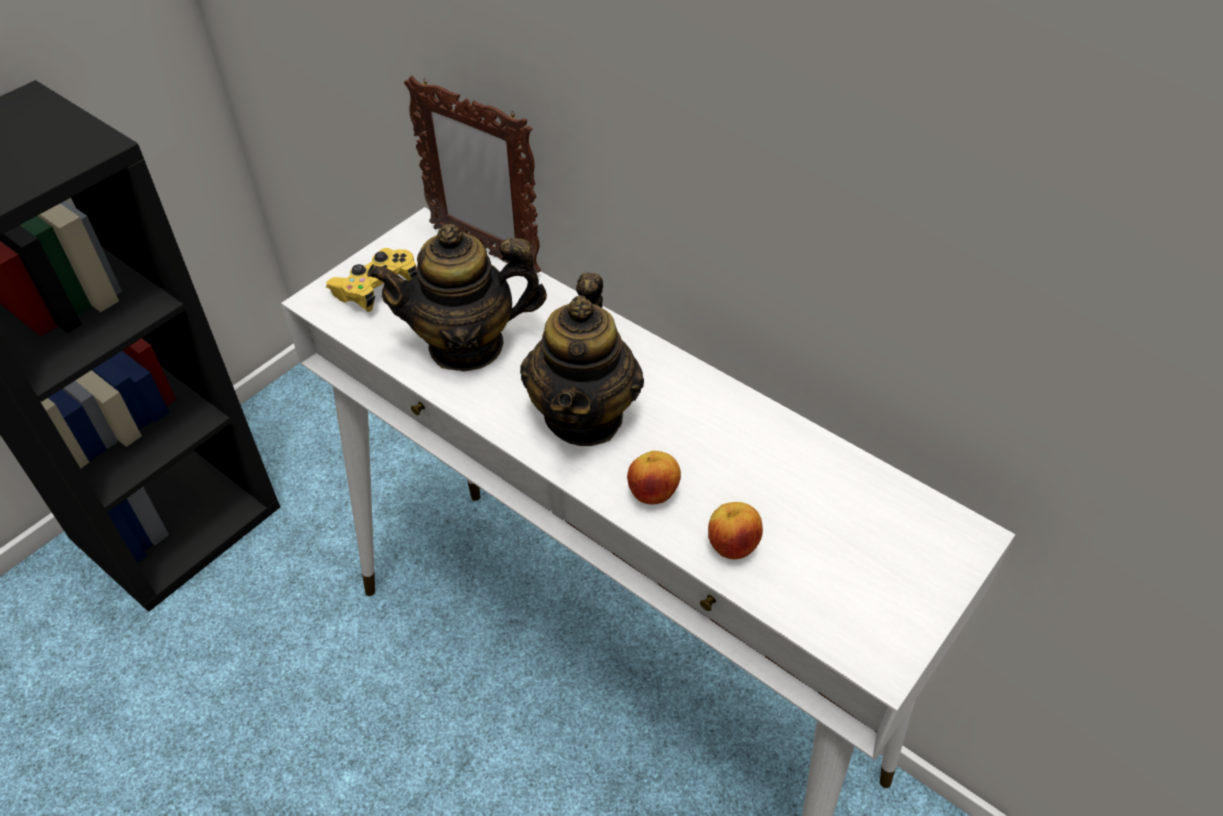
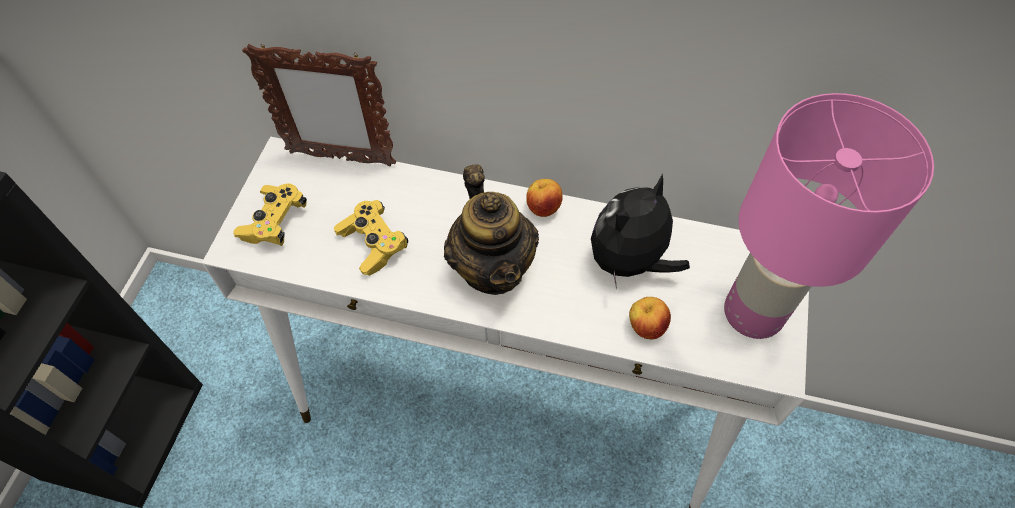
camera: 25 degrees left, 10 degrees up
teapot [367,224,547,372] -> yellow game controller [334,200,408,276]
apple [627,451,681,504] -> apple moved to [526,179,563,217]
none -> plush toy [591,173,690,290]
none -> pink table lamp [724,93,934,339]

